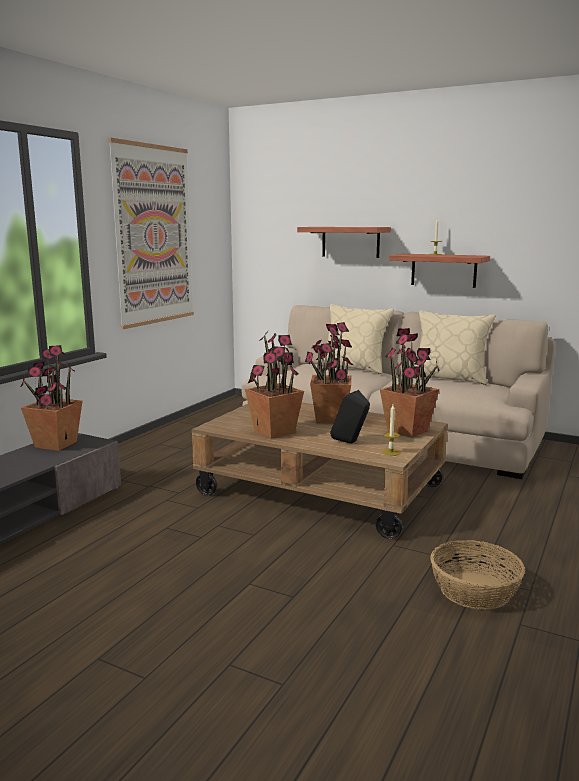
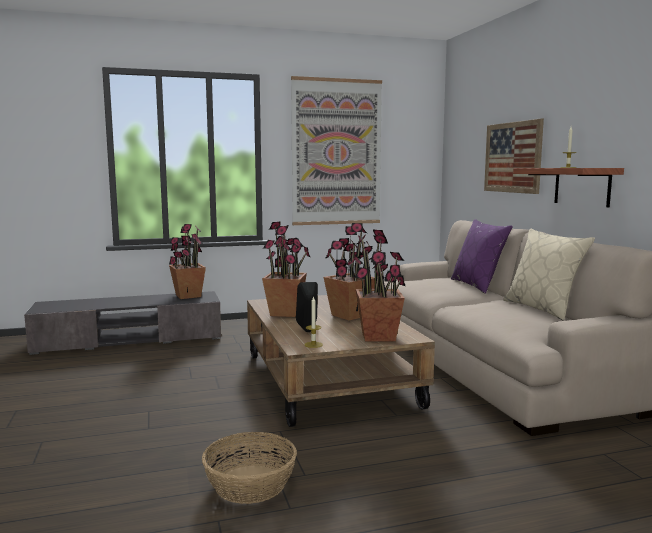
camera: 45 degrees right, 5 degrees down
shelf [297,227,391,258] -> picture [484,118,544,194]
beige pillow [321,304,394,374] -> purple pillow [451,219,512,293]

